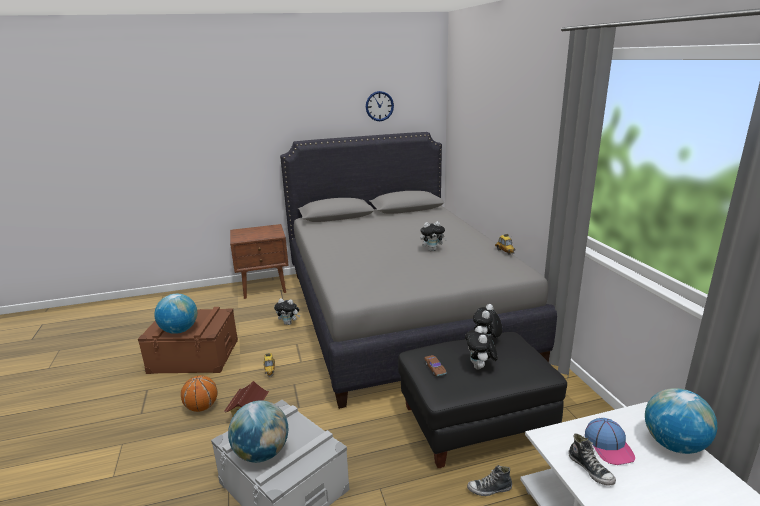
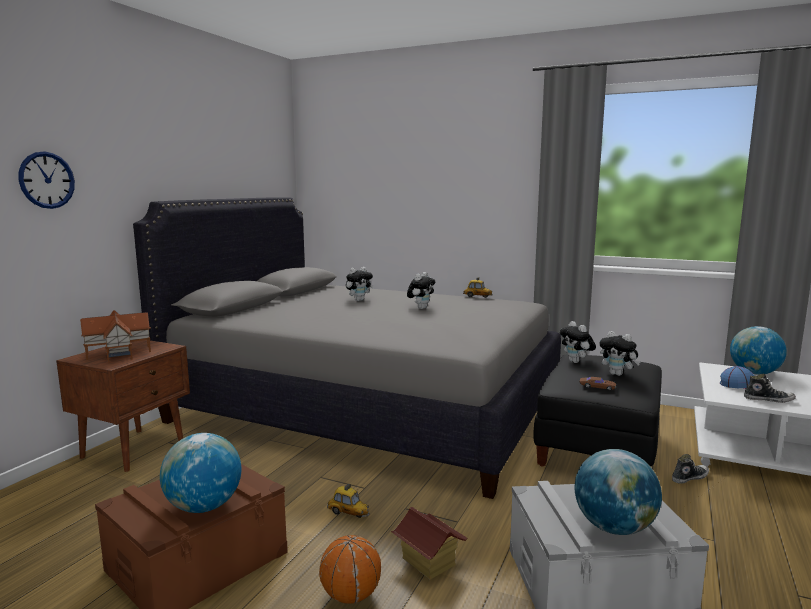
camera: 50 degrees left, 10 degrees down
plush toy [274,298,300,325] -> plush toy moved to [346,267,373,301]
wall clock [366,91,394,121] -> wall clock moved to [18,151,75,209]
shoe [467,465,512,496] -> shoe turned 150 degrees counterclockwise [672,454,709,484]
none -> toy house [80,310,151,362]

